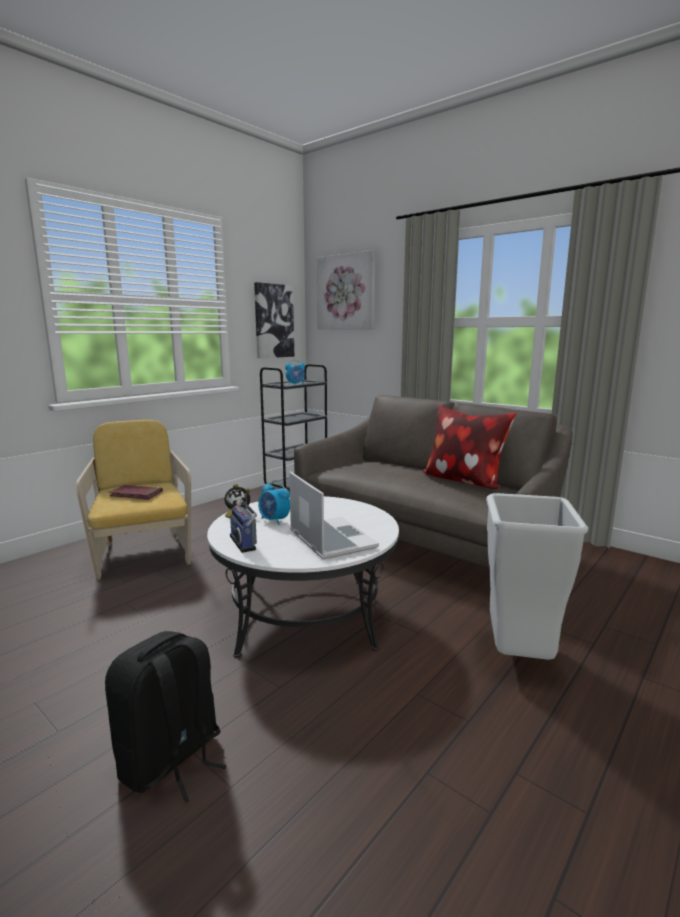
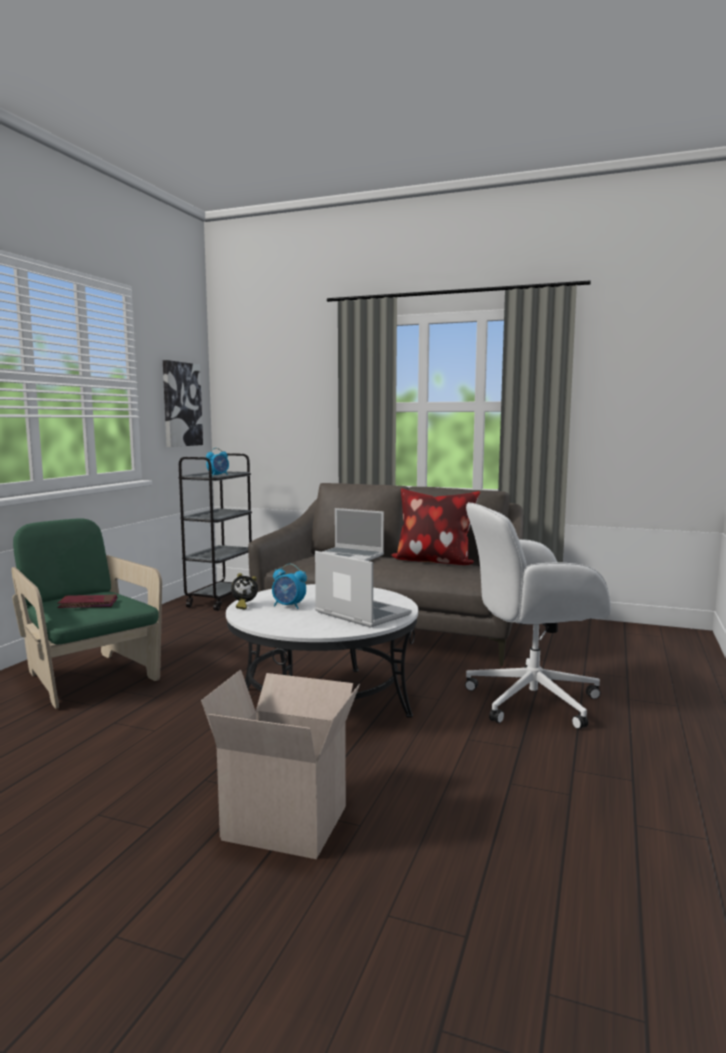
camera: 20 degrees left, 5 degrees down
yellow armchair [76,420,191,580] -> green armchair [12,518,162,709]
black backpack [105,631,227,803] -> cardboard box [201,670,360,859]
radio [230,494,257,553] -> none
picture [317,250,375,329] -> none
grey trash can [486,493,588,660] -> white office chair [465,502,611,729]
none -> laptop [322,508,384,561]

